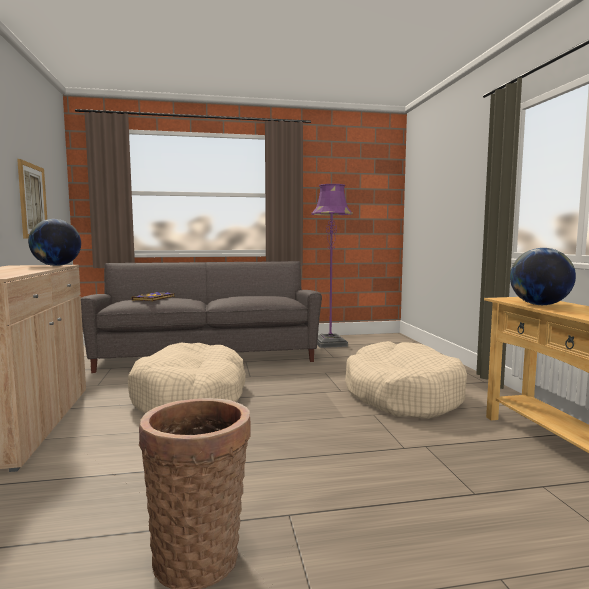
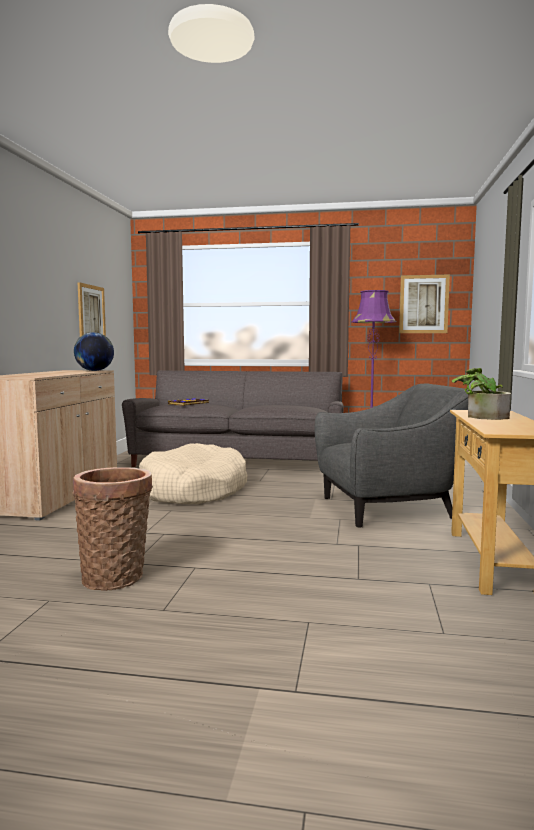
camera: 20 degrees right, 0 degrees up
beige dog bed [345,341,467,419] -> grey armchair [315,383,473,527]
globe [510,248,576,305] -> potted plant [452,368,511,420]
none -> picture [399,274,450,333]

